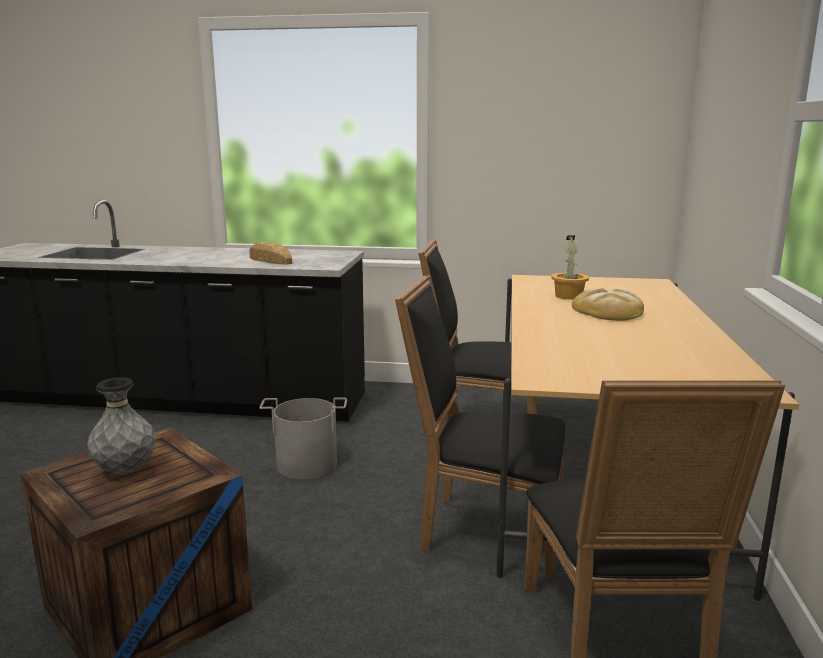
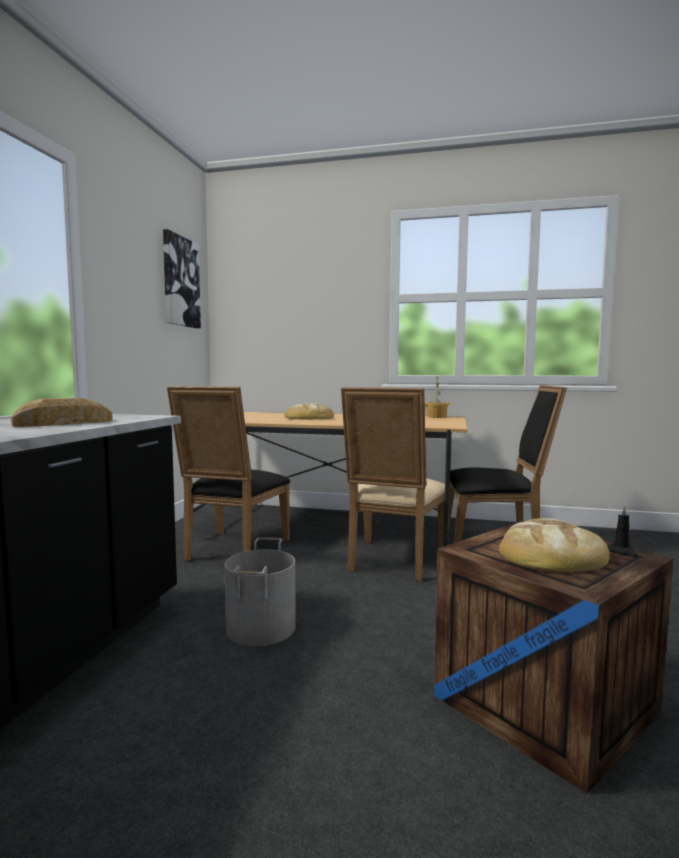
camera: 85 degrees left, 10 degrees down
grey vase [87,377,156,475] -> bread [499,518,610,572]
black chair [395,275,565,580] -> beige chair [341,387,445,581]
potted plant [551,235,589,300] -> potted plant moved to [425,376,450,418]
none -> picture [163,229,201,328]
none -> black candle [607,506,638,557]

